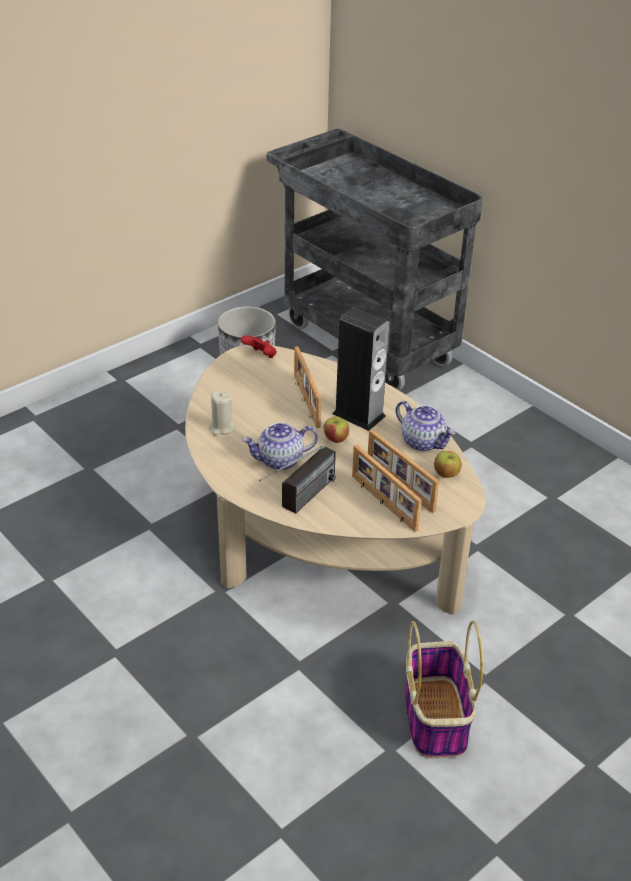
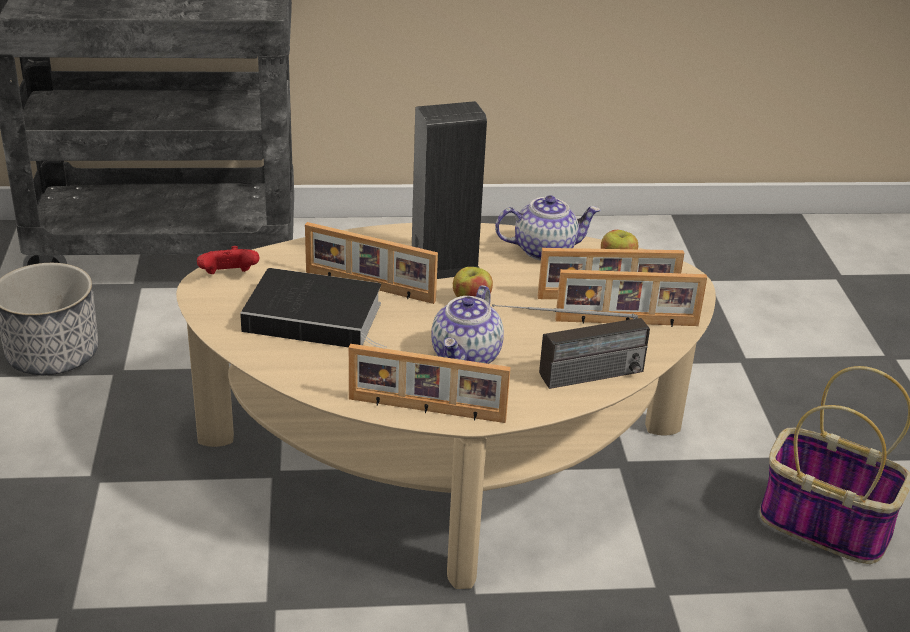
camera: 55 degrees left, 5 degrees down
beige candle [209,391,236,436] -> none
radio [259,446,336,514] -> radio turned 90 degrees clockwise [492,304,650,389]
none -> book [240,268,387,349]
none -> picture frame [349,344,511,423]

